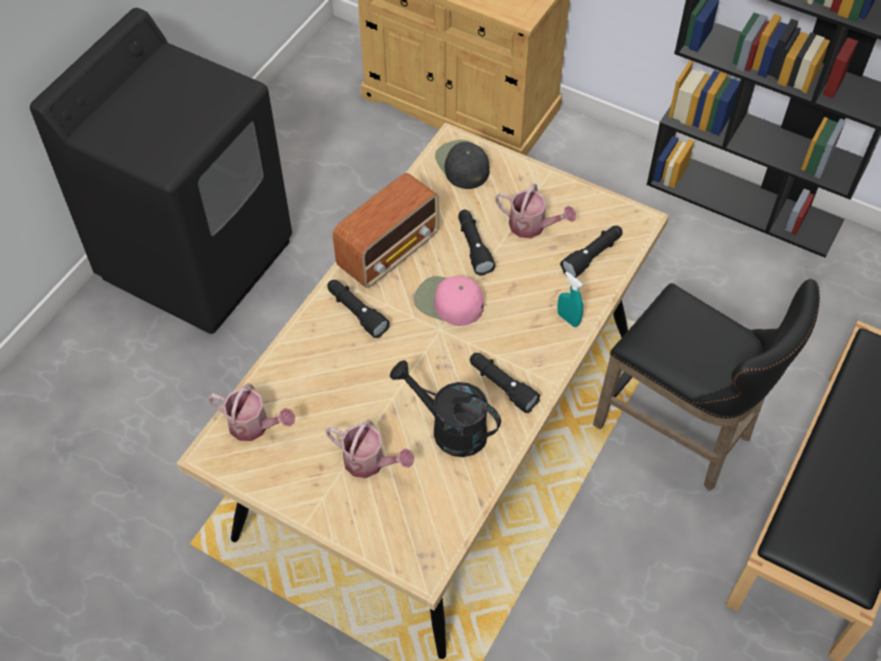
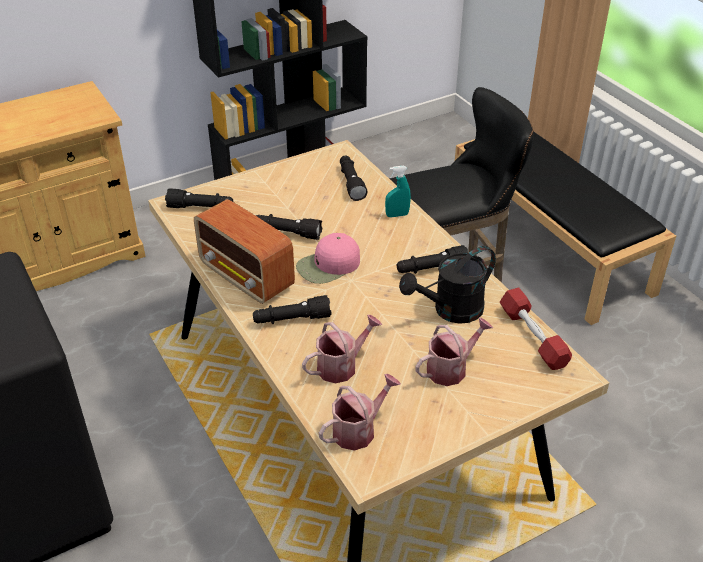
camera: 60 degrees left, 15 degrees down
radio [333,173,439,288] -> radio turned 150 degrees clockwise [194,199,295,304]
black cap [435,140,490,189] -> black flashlight [165,188,233,208]
watering can [495,183,576,238] -> watering can moved to [302,315,382,384]
none -> red dumbbell [500,288,572,370]

